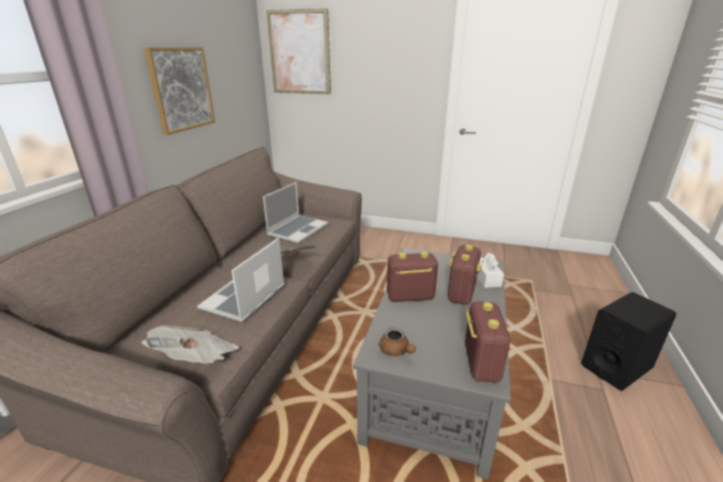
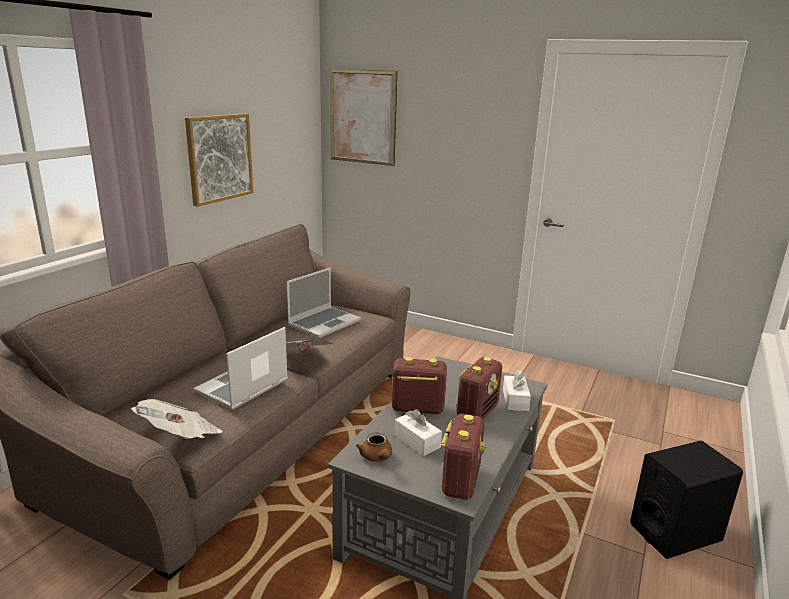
camera: 10 degrees right, 5 degrees down
none -> white tissue box [395,409,442,456]

